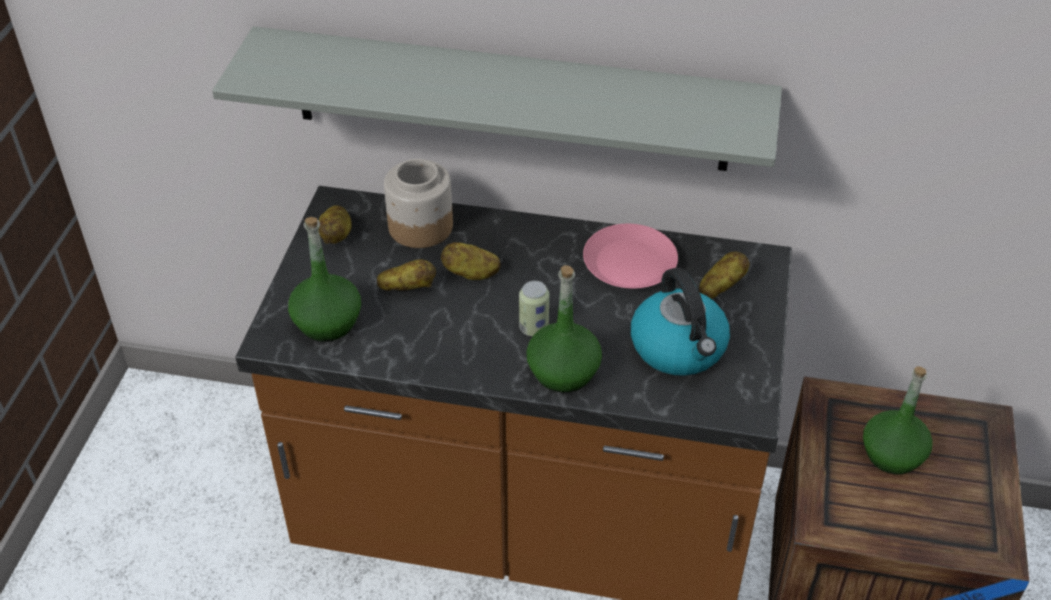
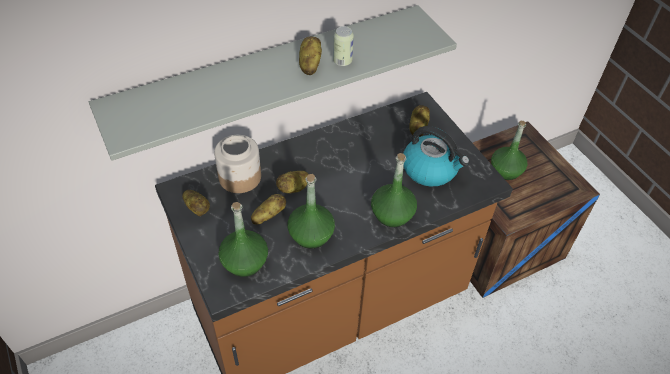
camera: 40 degrees left, 5 degrees up
can [519,281,549,336] -> can moved to [333,26,354,66]
pink plate [583,224,678,289] -> none
none -> green bottle [288,174,335,249]
none -> potato [299,36,322,75]

